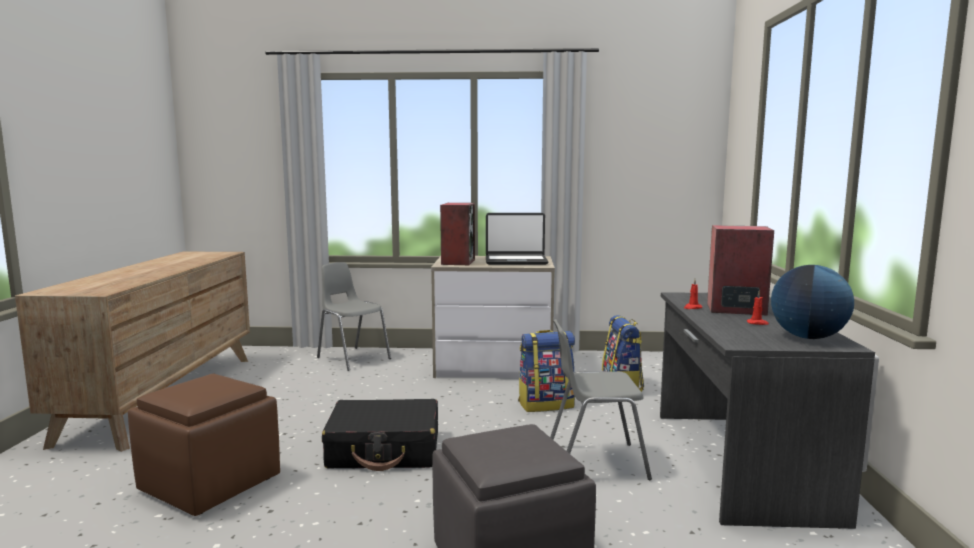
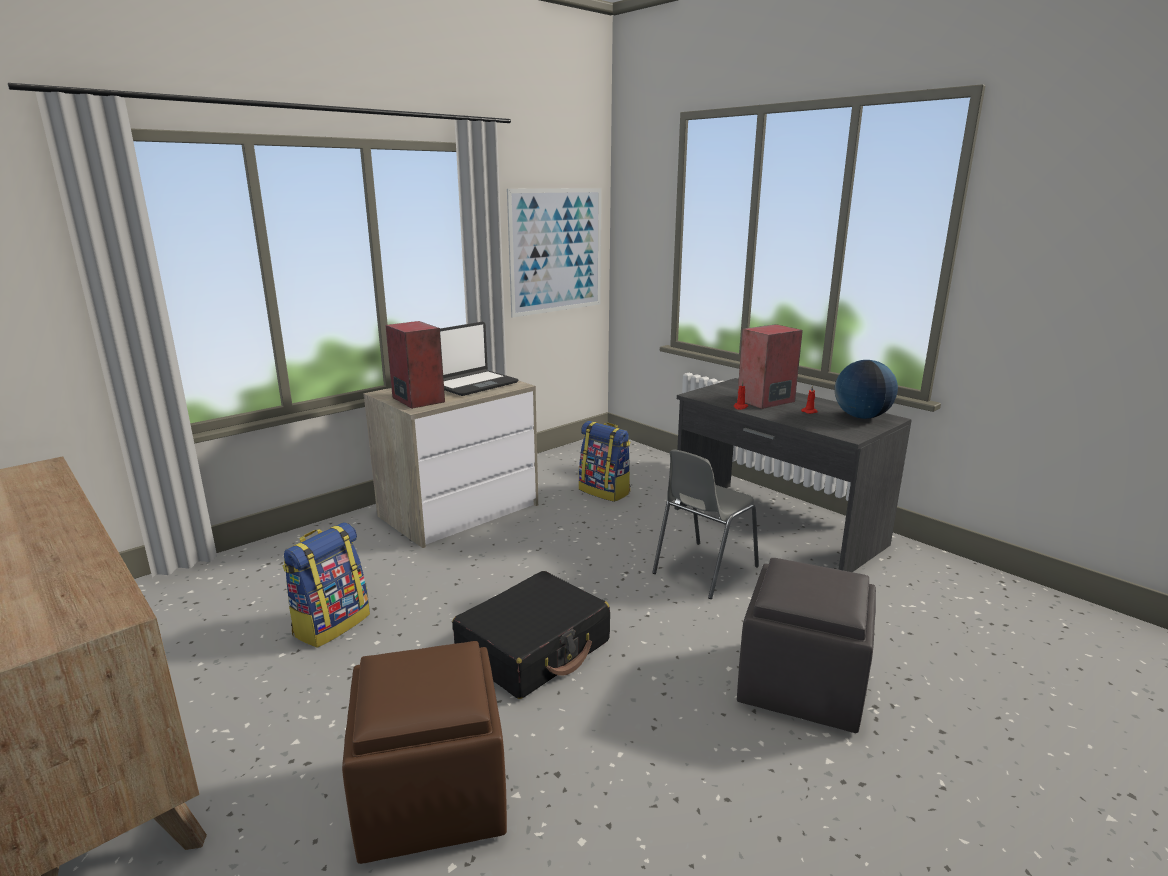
camera: 45 degrees left, 10 degrees up
grey chair [317,262,391,371] -> none
backpack [518,330,575,412] -> backpack moved to [282,523,370,648]
none -> picture [507,188,601,318]

